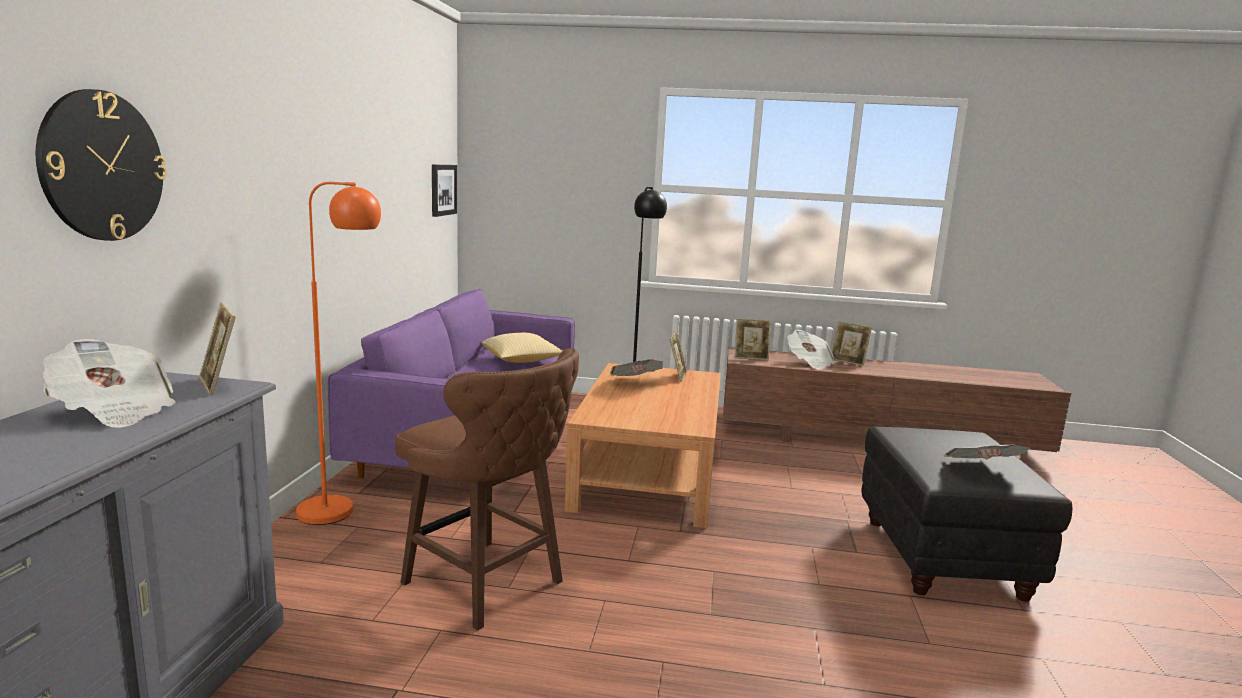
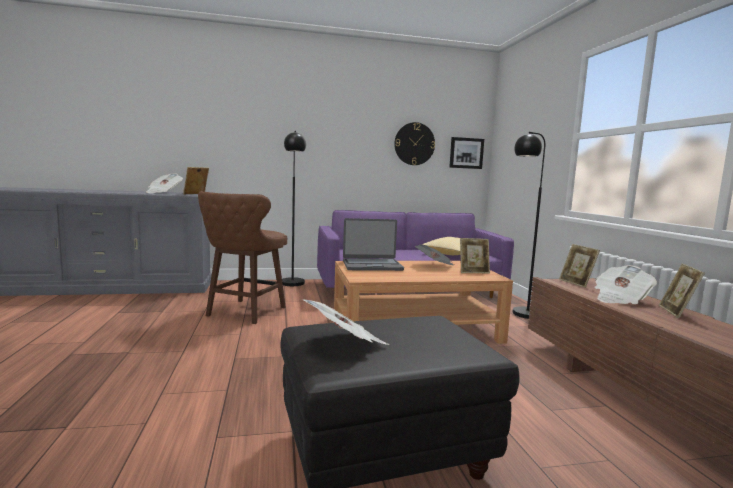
camera: 70 degrees right, 5 degrees down
wall clock [36,89,167,241] -> wall clock moved to [394,122,435,165]
orange floor lamp [296,182,381,525] -> black floor lamp [282,131,306,286]
none -> laptop [343,218,404,271]

